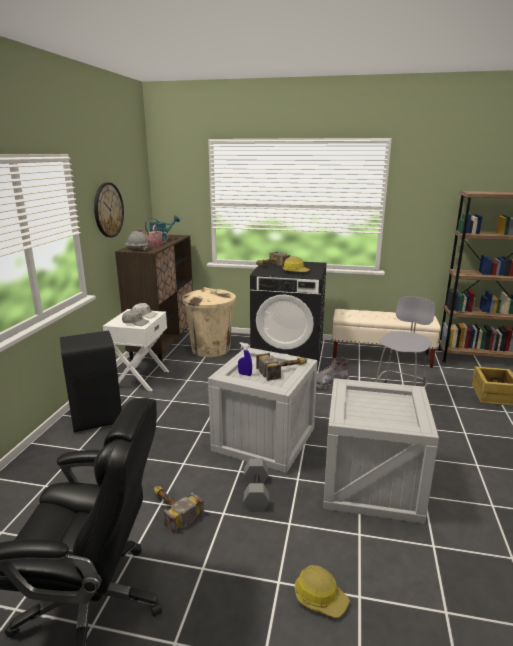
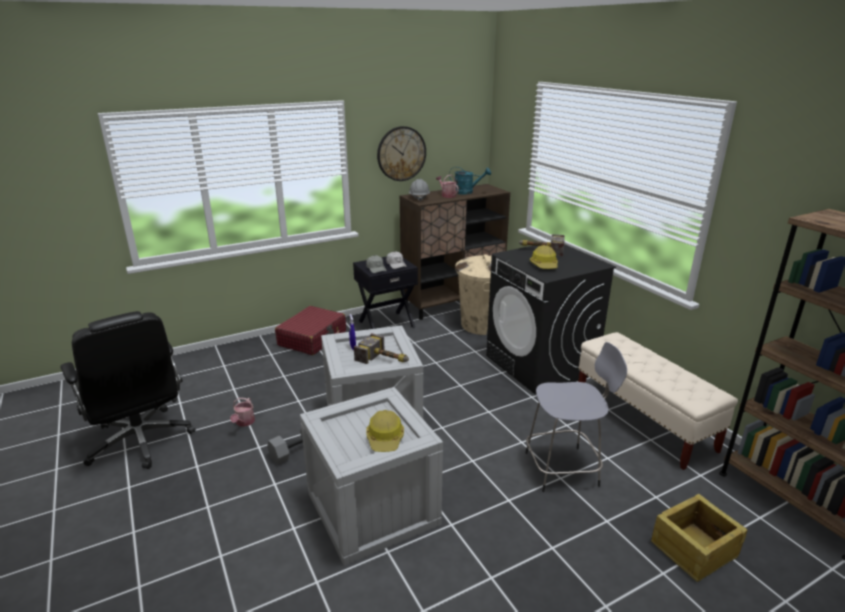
camera: 50 degrees right, 5 degrees up
black trash can [60,331,122,432] -> red suitcase [275,306,346,355]
white nightstand [103,309,169,391] -> black nightstand [353,256,418,329]
hammer [153,486,204,534] -> watering can [230,398,255,427]
hard hat [294,565,350,618] -> hard hat moved to [366,410,404,452]
grey boot [316,357,350,389] -> none

